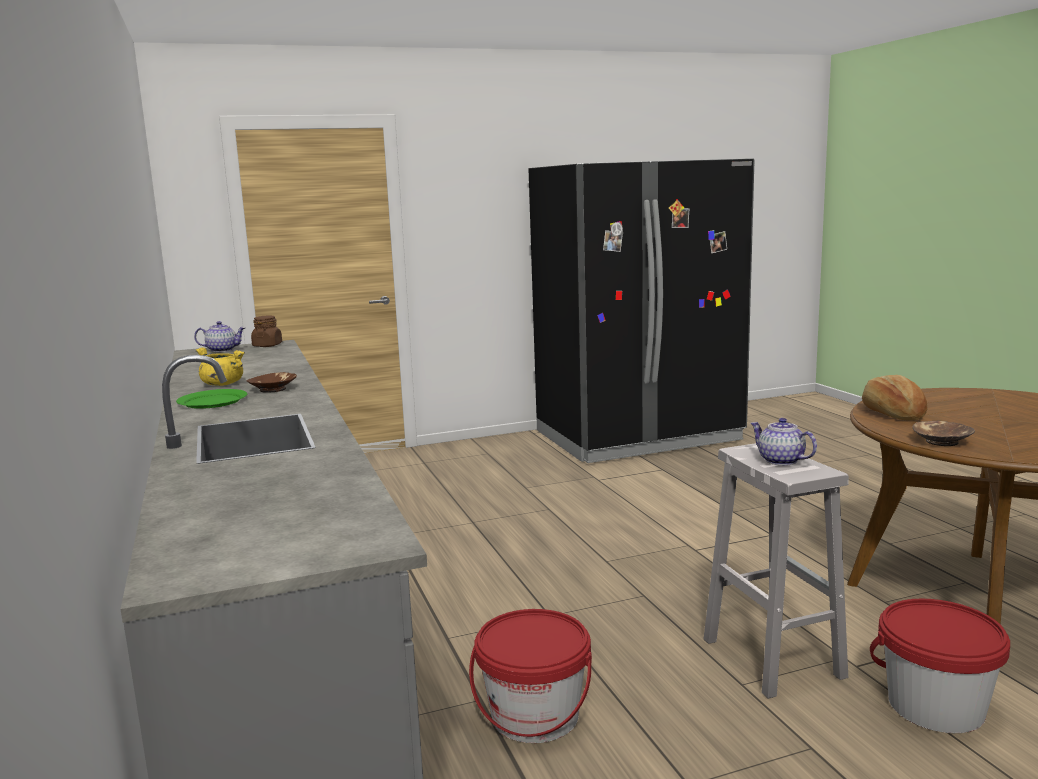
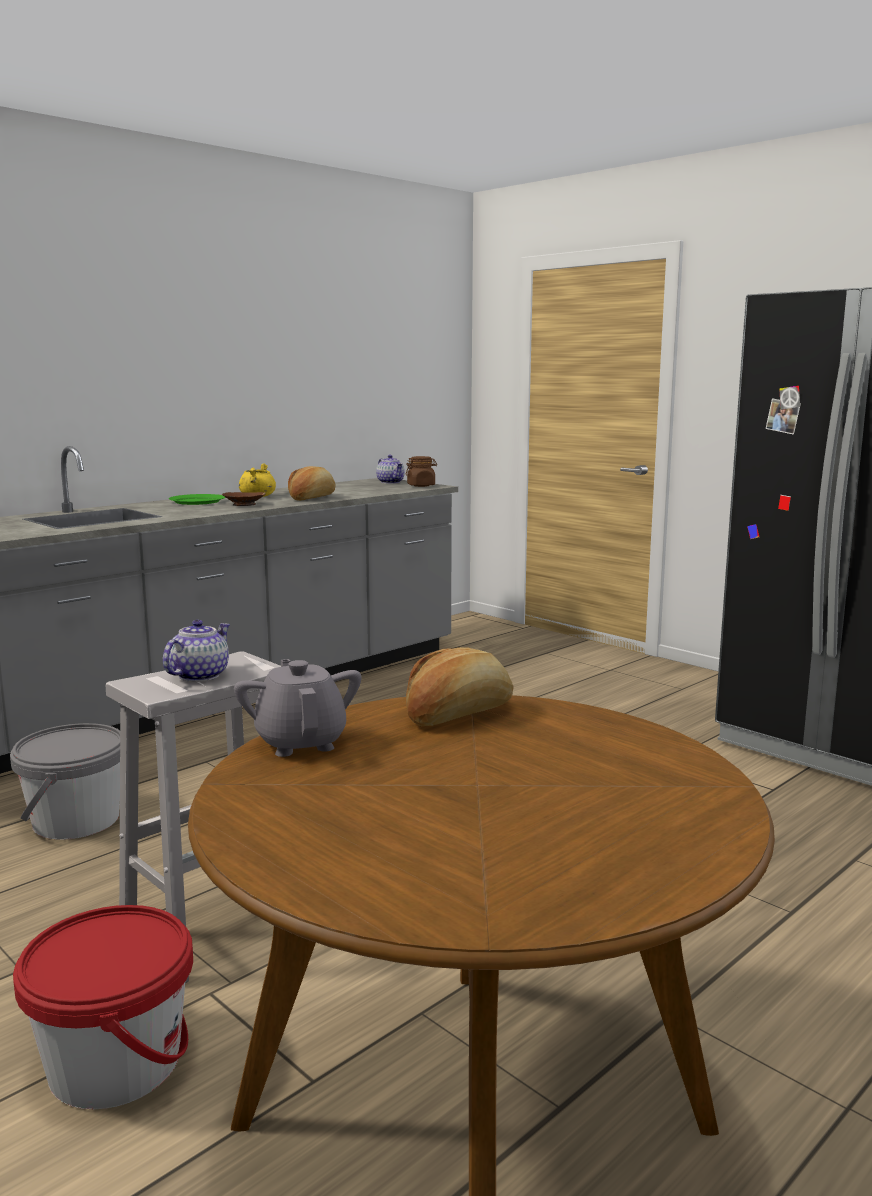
camera: 65 degrees right, 0 degrees up
red bucket [469,609,592,743] -> grey bucket [10,723,120,840]
brown bowl [912,421,975,446] -> grey teapot [234,659,362,757]
none -> bread [288,466,336,501]

